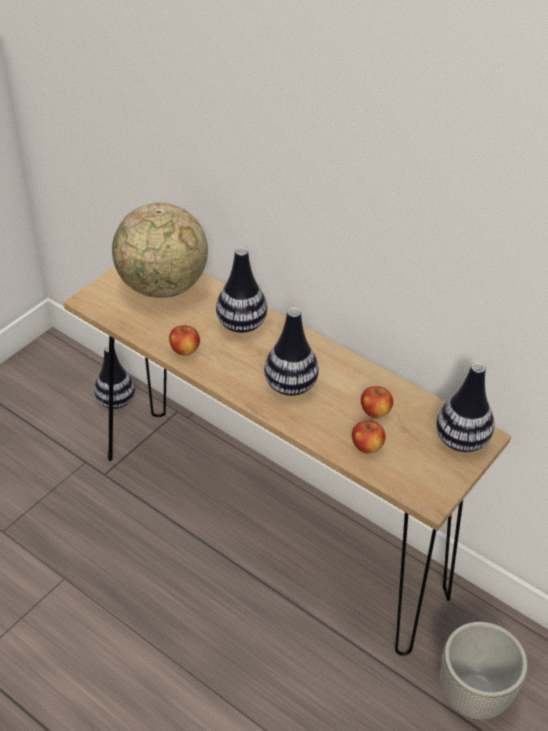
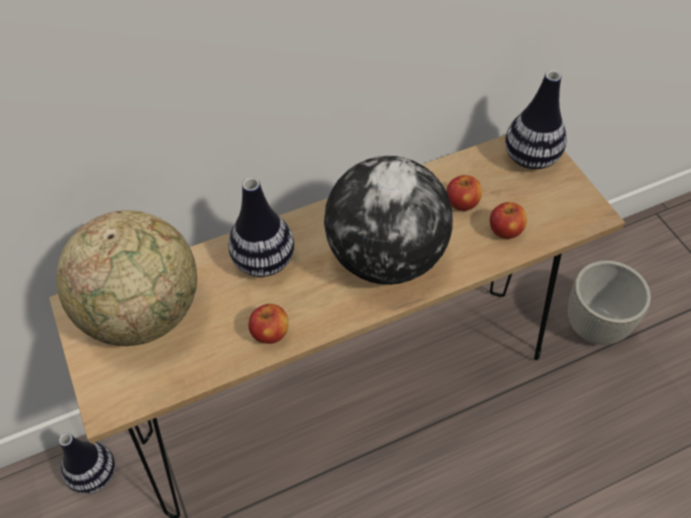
camera: 60 degrees left, 10 degrees up
vase [264,307,319,396] -> globe [324,156,453,285]

